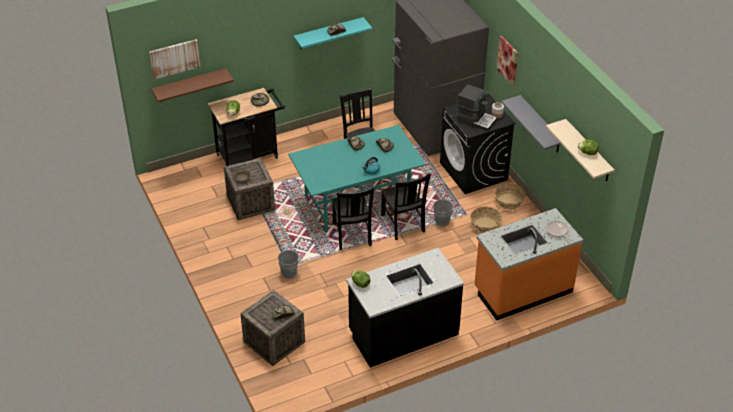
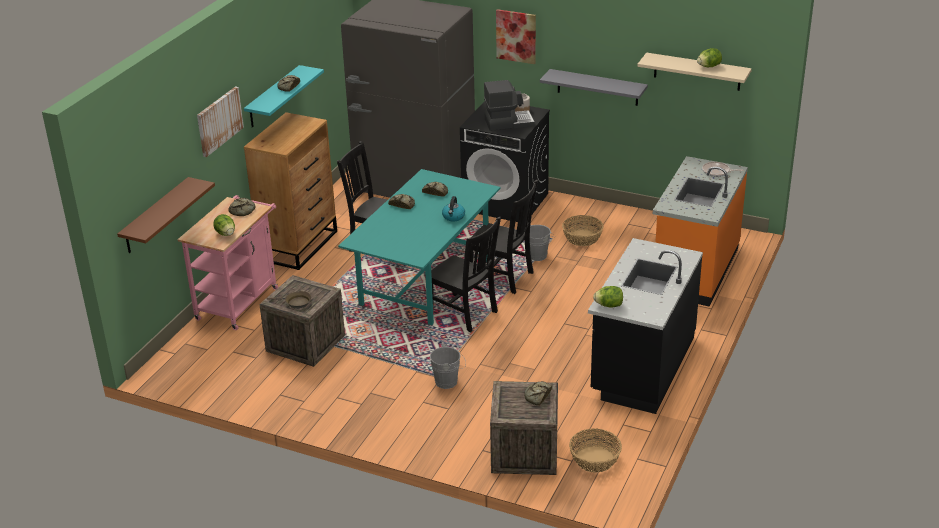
camera: 40 degrees left, 10 degrees down
picture [149,39,200,79] -> picture moved to [197,86,244,157]
black cart [208,88,285,166] -> pink cart [177,195,278,330]
basket [494,183,526,209] -> basket moved to [569,428,622,473]
none -> brown dresser [244,112,337,270]

